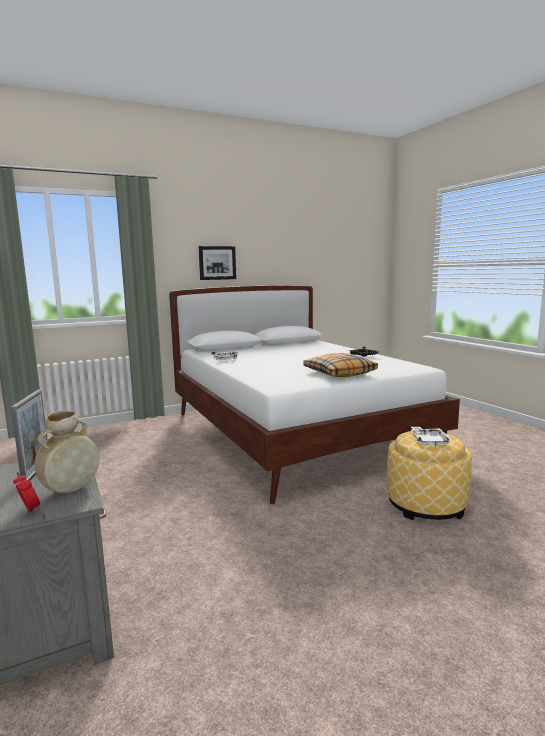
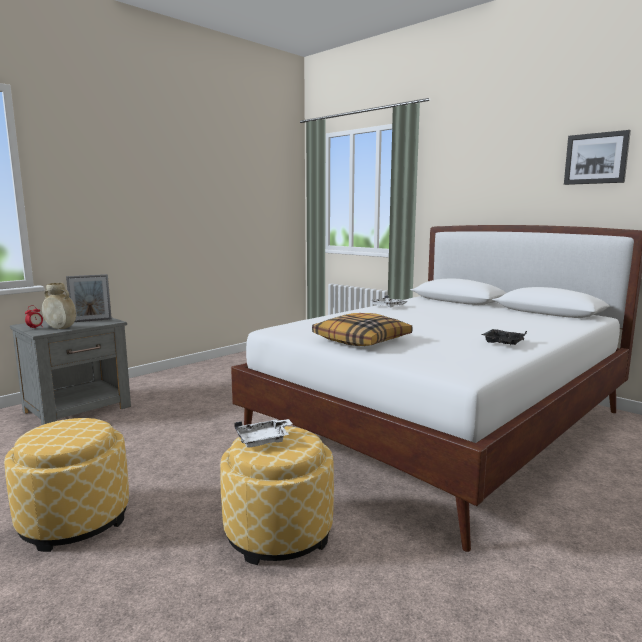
camera: 70 degrees right, 0 degrees up
picture [199,246,236,280] -> picture moved to [564,130,631,185]
none -> ottoman [4,418,129,552]

